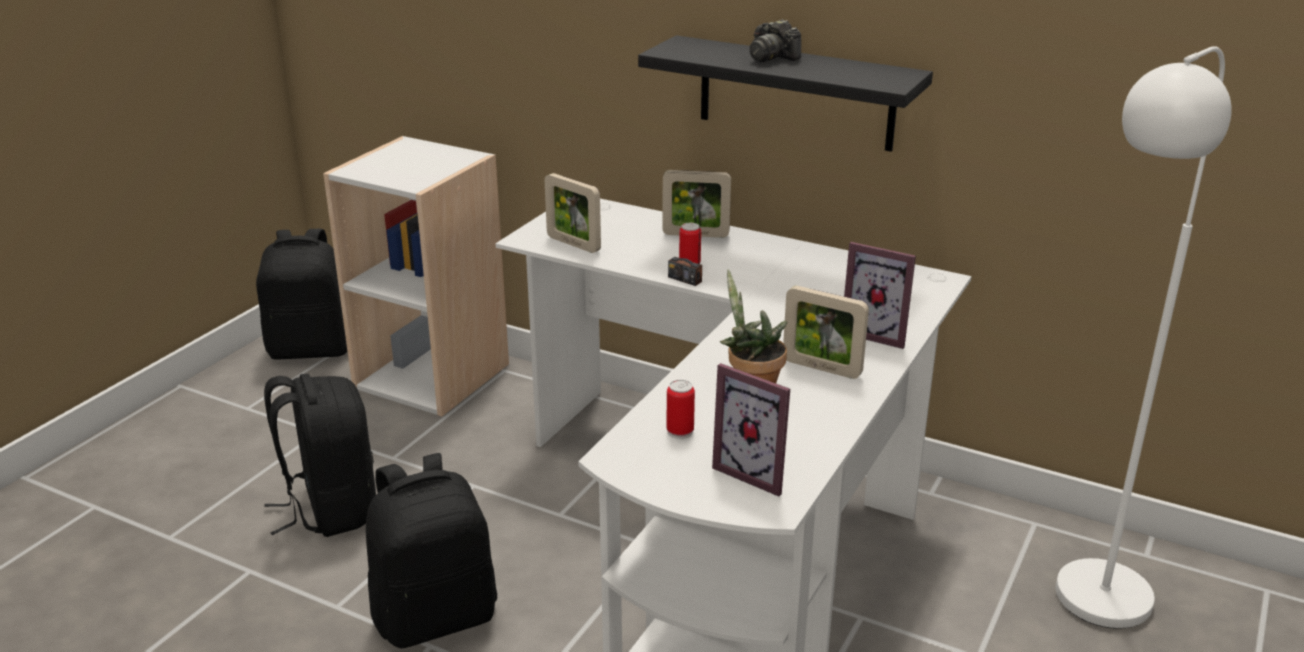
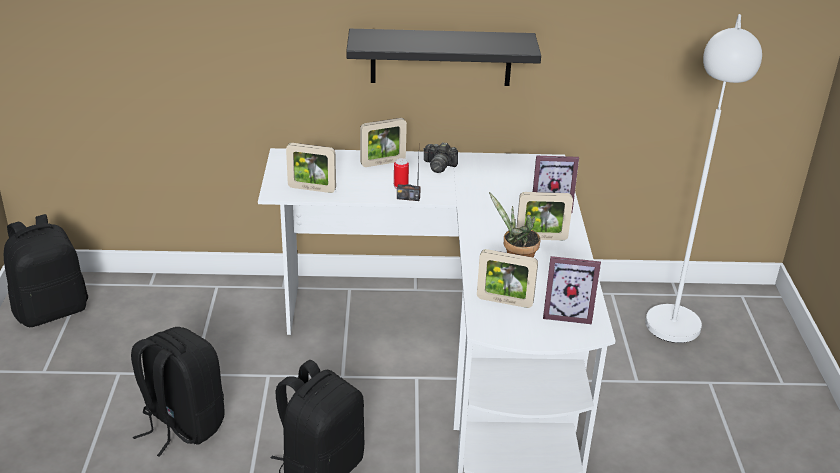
camera: 30 degrees left, 5 degrees up
bookcase [323,136,509,416] -> none
can [667,380,695,439] -> picture frame [477,249,538,308]
camera [749,19,801,62] -> camera moved to [423,142,458,173]

